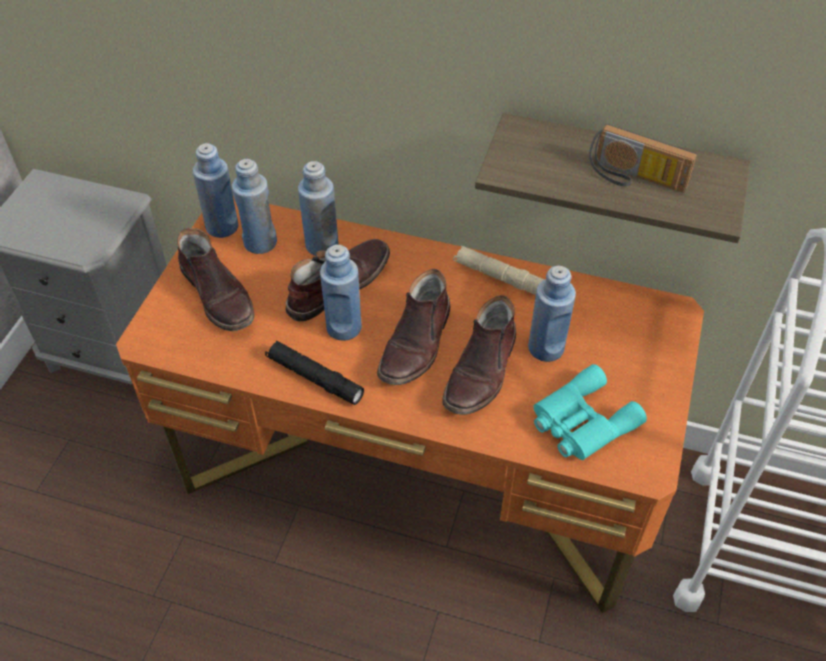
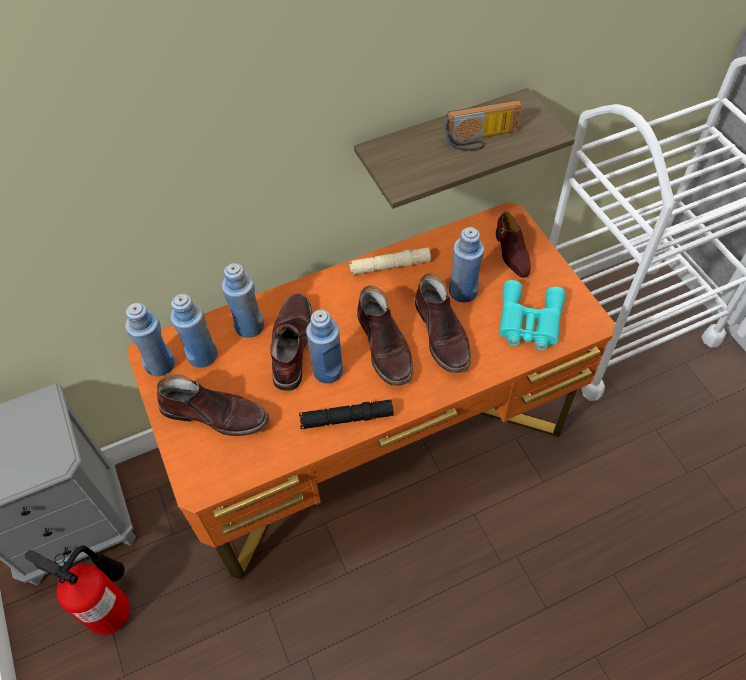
camera: 40 degrees left, 5 degrees up
none -> fire extinguisher [25,546,130,635]
none -> brown shoe [496,211,531,278]

